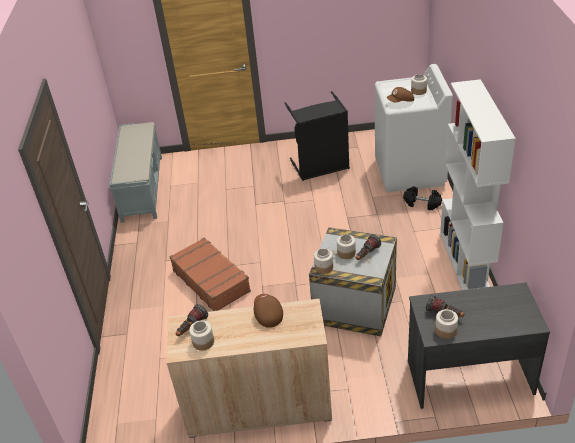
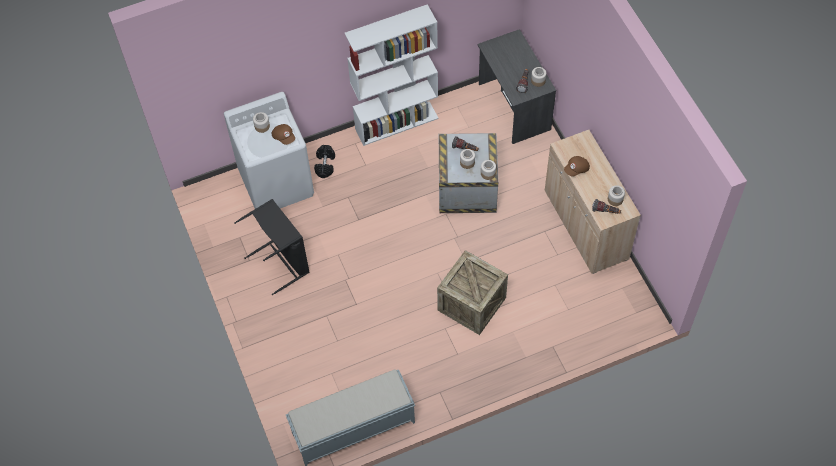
camera: 110 degrees left, 20 degrees up
brown suitcase [169,237,251,311] -> crate [437,250,508,335]

